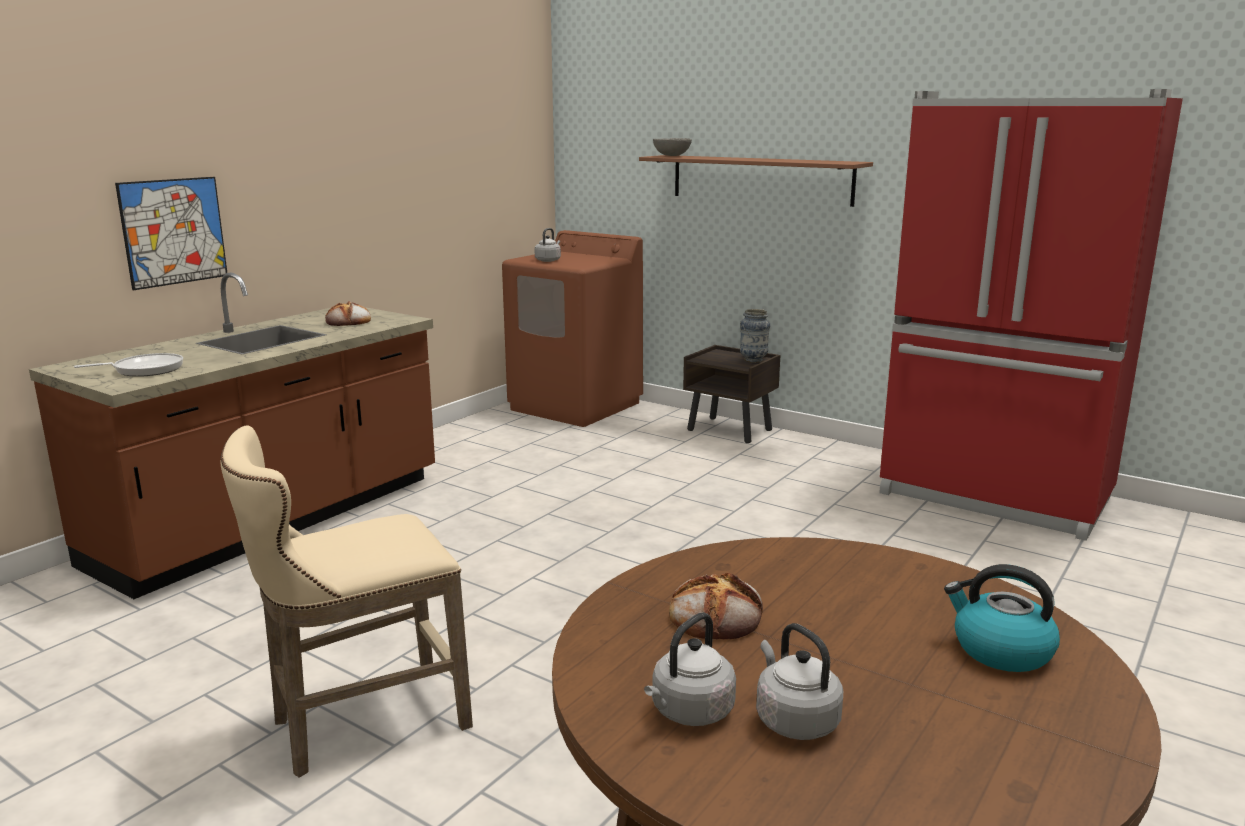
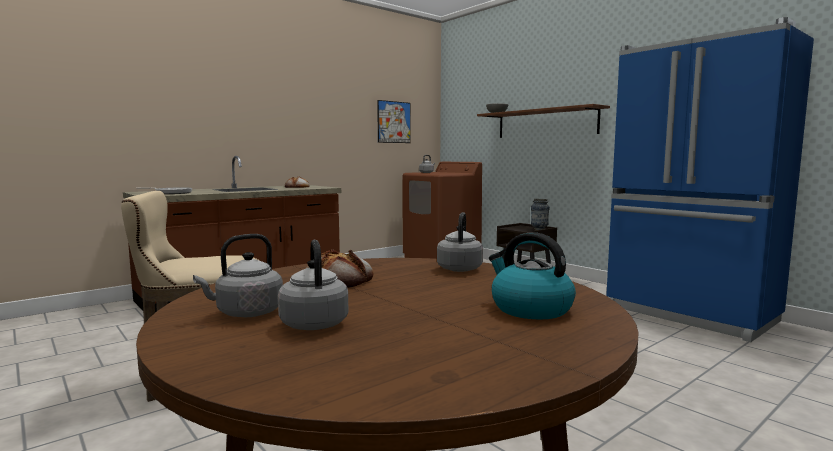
camera: 15 degrees right, 10 degrees down
picture [115,177,227,290] -> picture moved to [377,100,411,143]
red fridge [879,89,1183,541] -> blue fridge [606,17,814,342]
none -> grey kettle [437,212,483,272]

